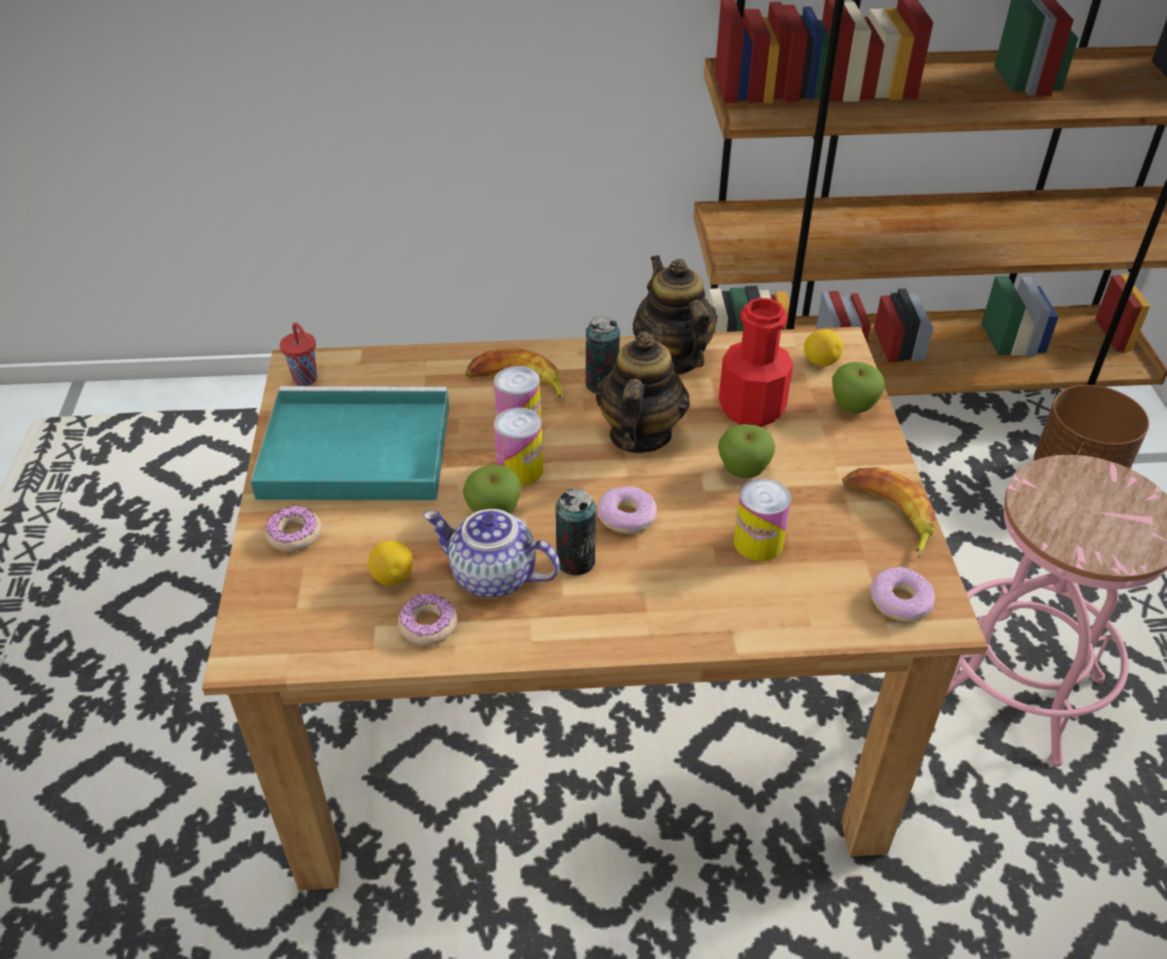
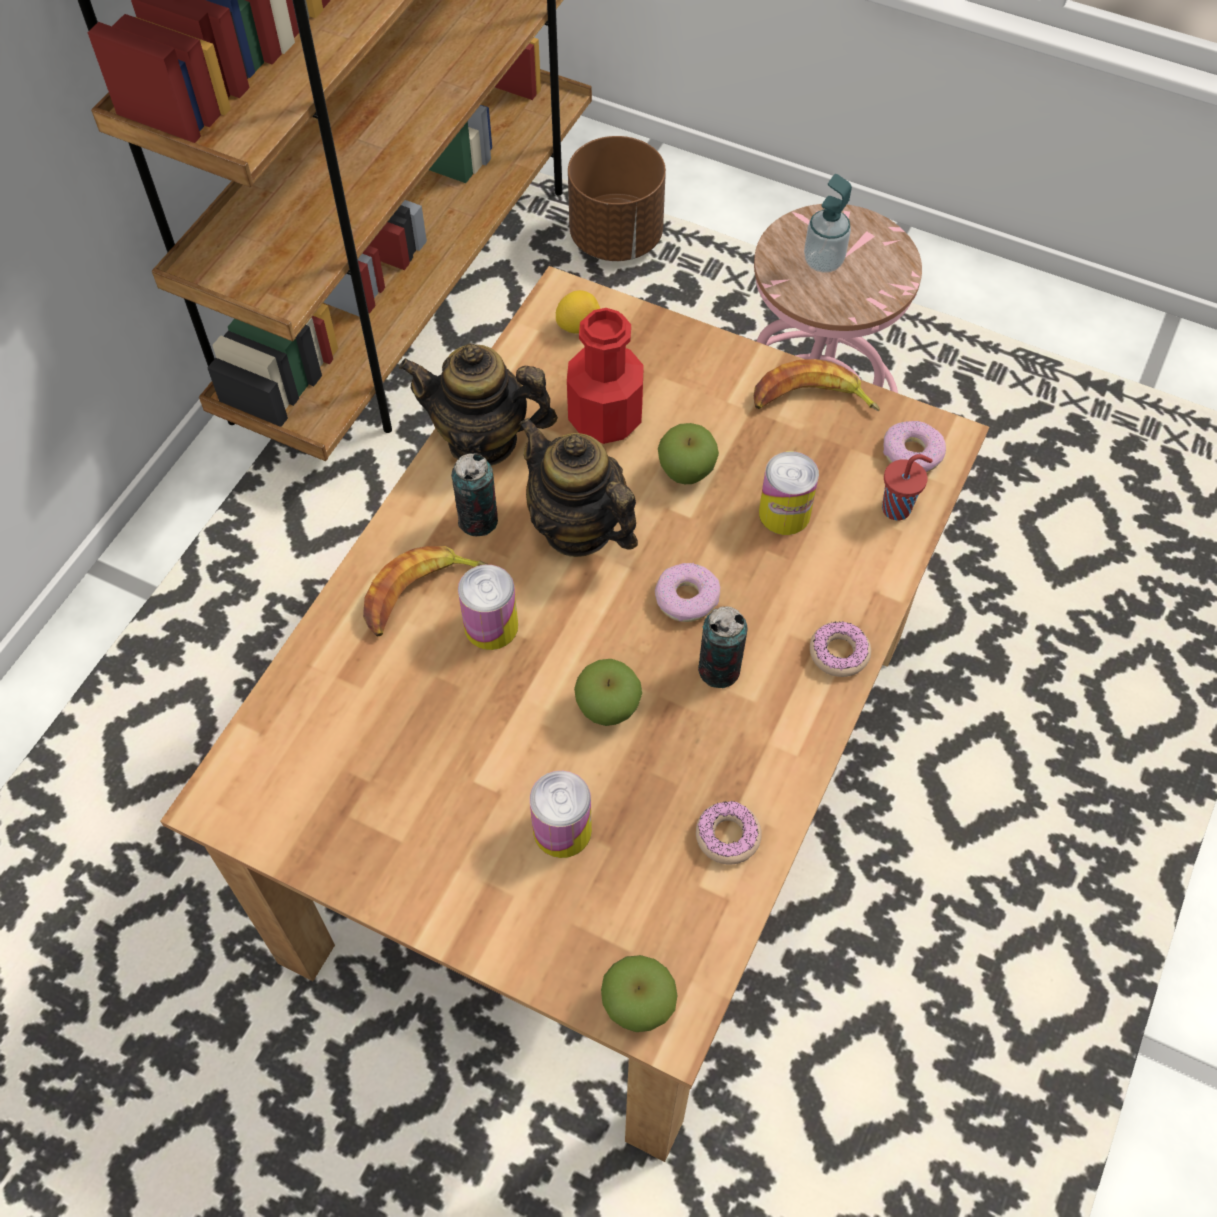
camera: 60 degrees left, 15 degrees up
turquoise tray [250,386,449,500] -> none
donut [265,506,321,552] -> donut moved to [810,621,871,677]
red cup [280,322,317,386] -> red cup moved to [882,454,932,520]
lemon [368,541,413,586] -> none
teapot [424,509,560,598] -> none
can [494,407,543,486] -> can moved to [530,771,592,858]
apple [832,362,885,413] -> apple moved to [601,955,677,1032]
none -> soap dispenser [804,174,852,273]

